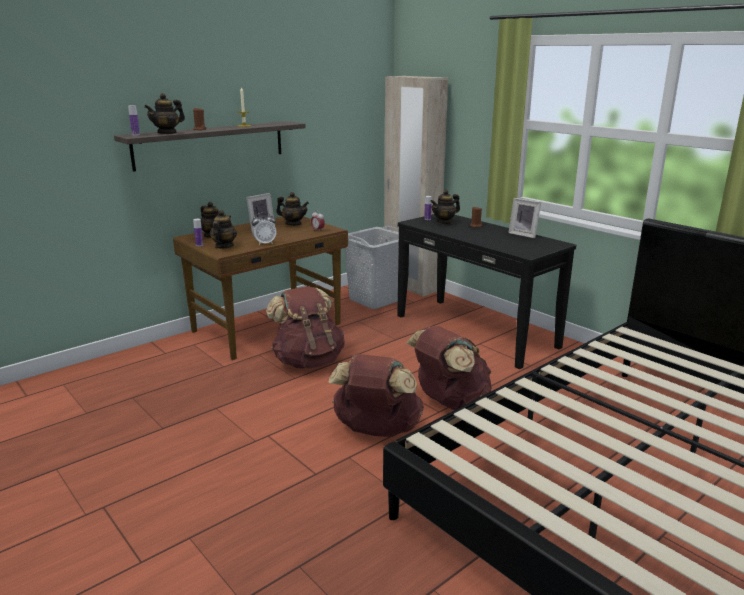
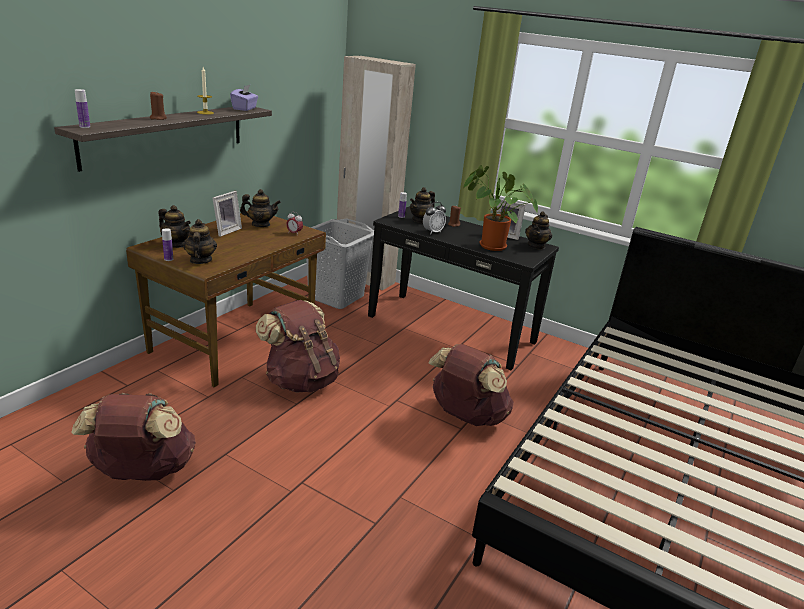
camera: 20 degrees left, 5 degrees up
teapot [144,93,185,134] -> teapot moved to [525,211,552,250]
alarm clock [252,212,276,245] -> alarm clock moved to [423,202,446,233]
brown backpack [328,354,424,437] -> brown backpack moved to [71,393,196,481]
none -> purple tissue box [230,85,258,111]
none -> potted plant [464,165,538,251]

